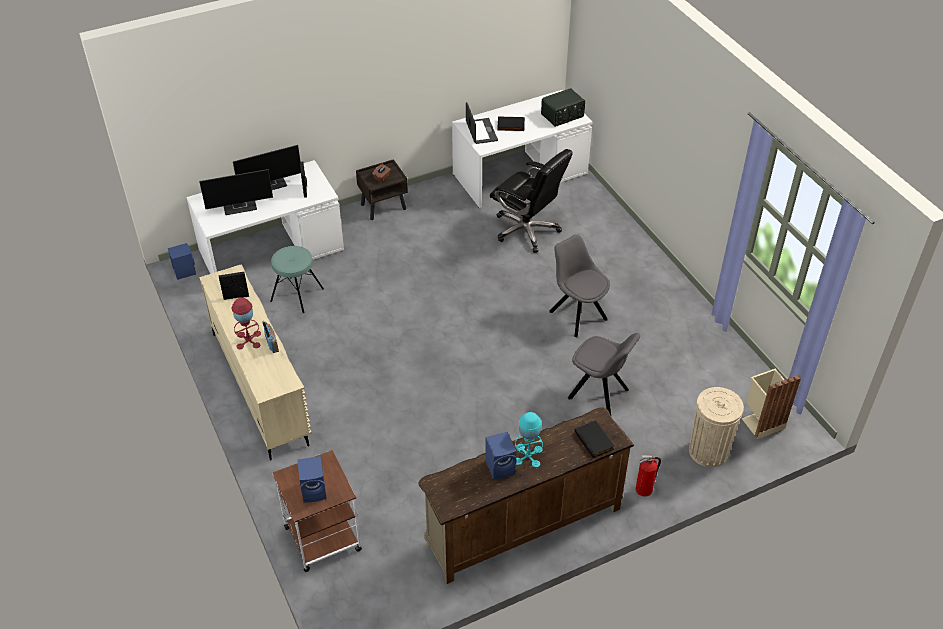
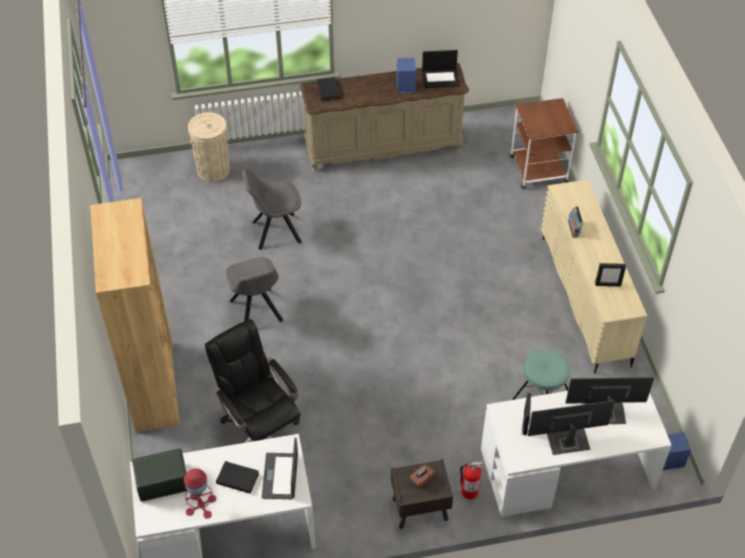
camera: 165 degrees left, 5 degrees up
red table lamp [232,297,261,349] -> red table lamp moved to [184,468,216,519]
blue speaker [297,456,327,502] -> none
turquoise table lamp [515,412,543,468] -> none
grey chair [568,333,640,415] -> grey chair turned 60 degrees counterclockwise [242,169,302,250]
fire extinguisher [636,454,661,497] -> fire extinguisher moved to [460,462,484,499]
beige trash can [741,369,801,439] -> none
none -> brown bookcase [90,198,180,432]
none -> laptop [422,50,460,88]

